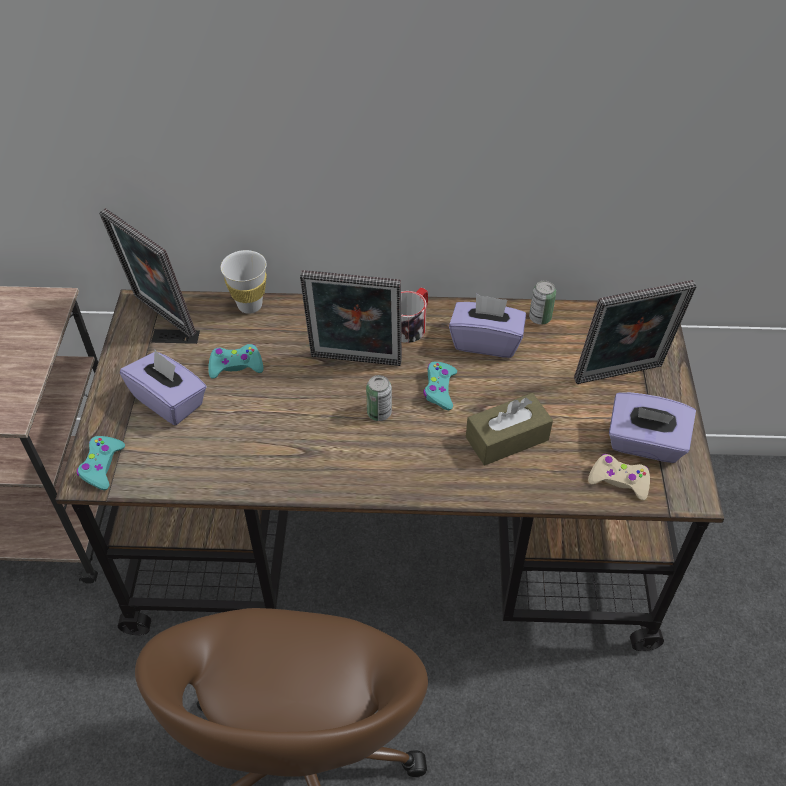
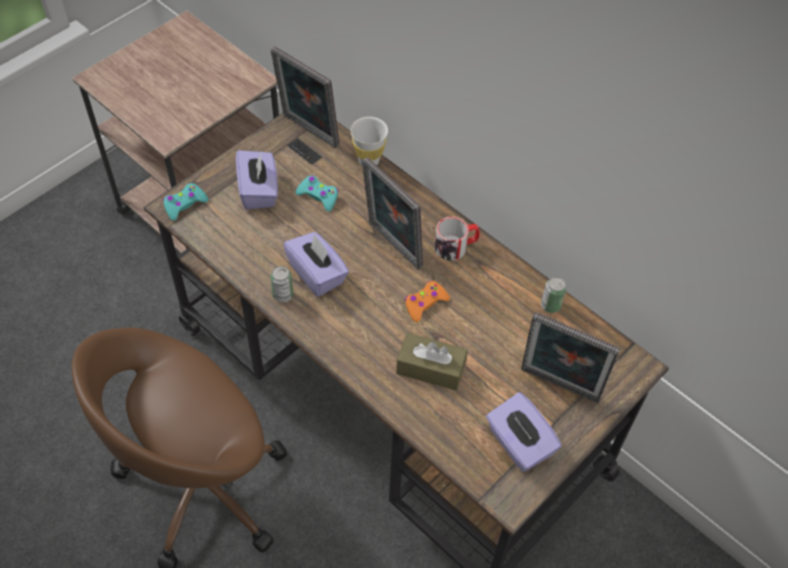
camera: 40 degrees right, 5 degrees up
picture frame [99,208,196,338] -> picture frame turned 45 degrees counterclockwise [271,47,340,148]
can [366,375,392,421] -> can moved to [270,266,293,303]
turquoise game controller [423,362,457,410] -> orange game controller [405,281,450,322]
purple tissue box [449,294,526,358] -> purple tissue box moved to [283,232,349,297]
beige game controller [588,454,650,500] -> none

